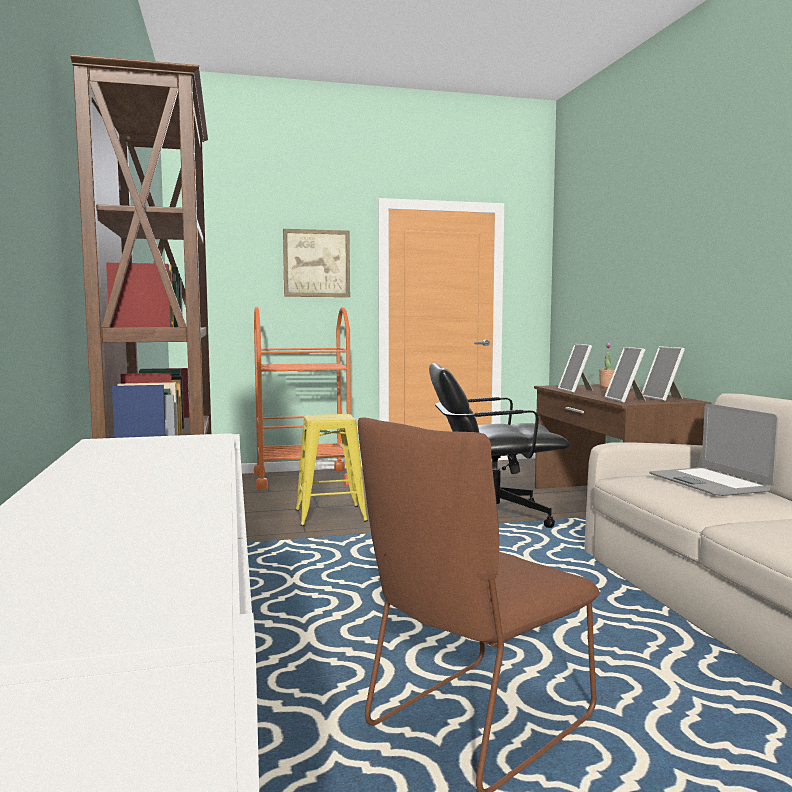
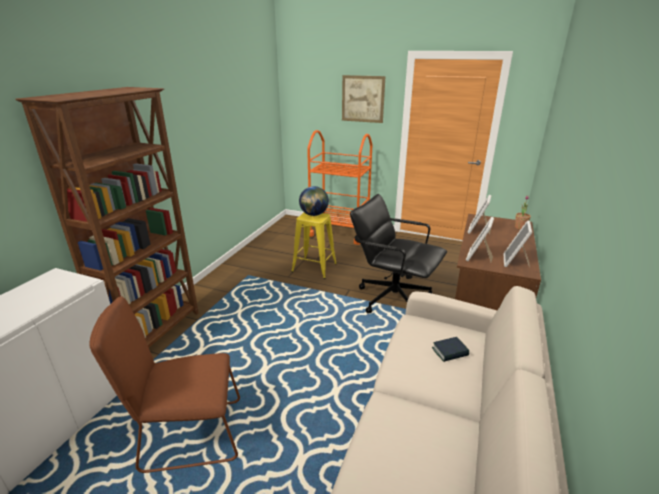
camera: 35 degrees right, 20 degrees up
laptop [650,403,778,496] -> book [432,337,469,362]
none -> globe [299,186,329,216]

